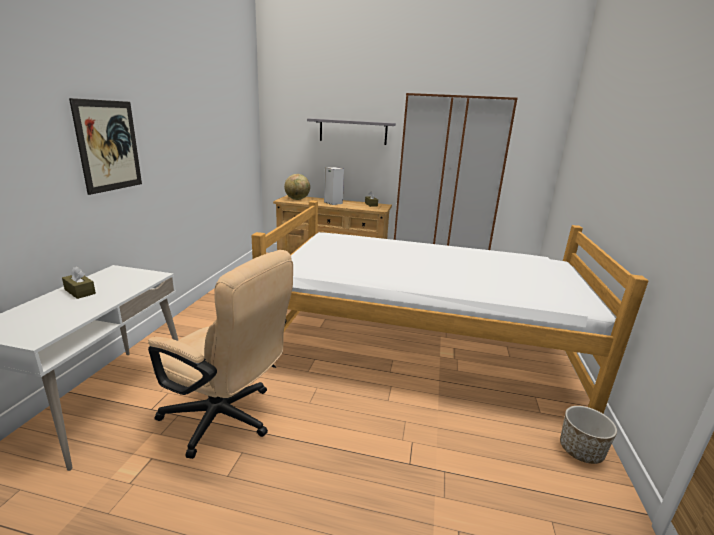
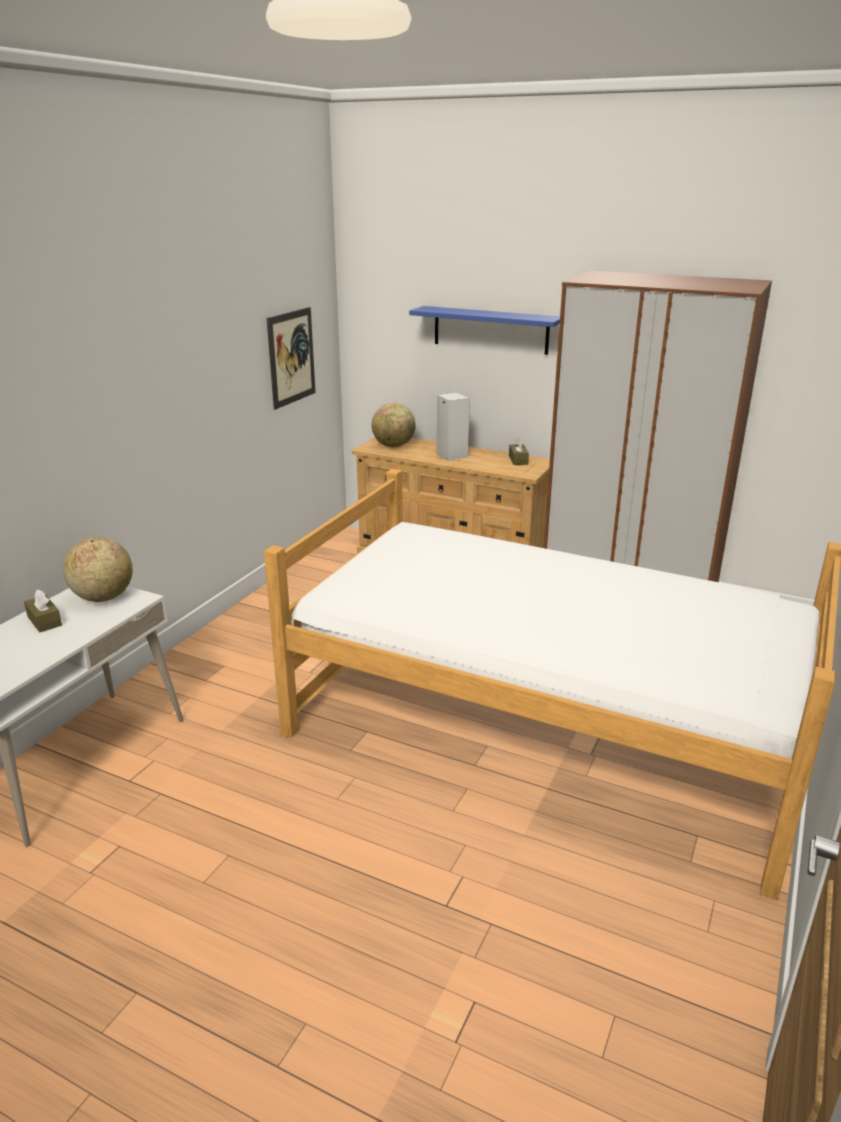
camera: 15 degrees right, 5 degrees up
picture [69,98,142,195] -> picture moved to [267,307,315,410]
beige office chair [148,250,293,459] -> none
grey shelf [307,118,396,145] -> blue shelf [409,306,560,355]
planter [560,406,617,464] -> none
none -> globe [63,537,133,602]

